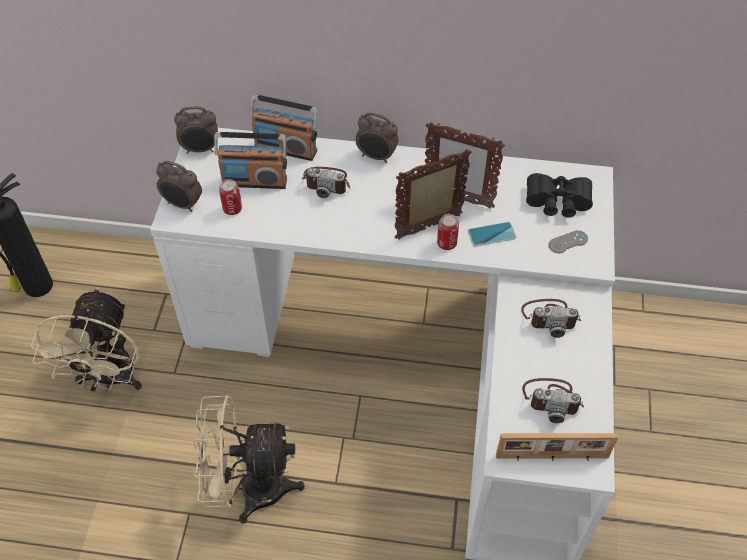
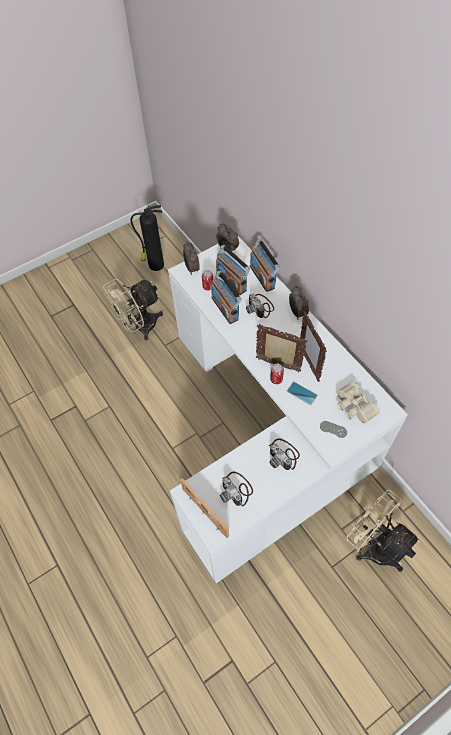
camera: 50 degrees right, 5 degrees up
beige fan [193,395,305,524] -> beige fan moved to [346,490,420,572]
black binoculars [526,173,593,218] -> beige binoculars [337,381,380,424]
none -> radio [211,271,242,324]

